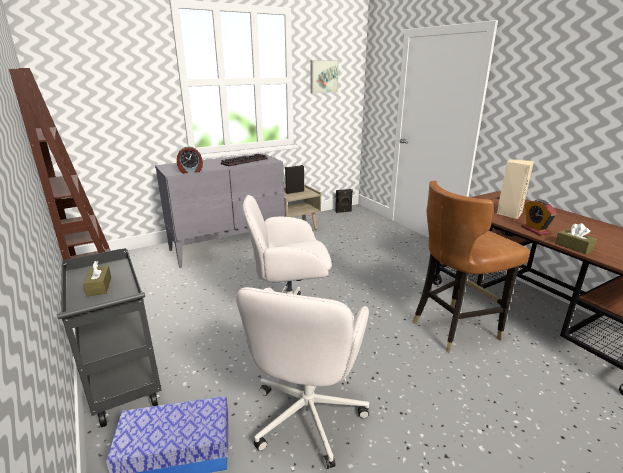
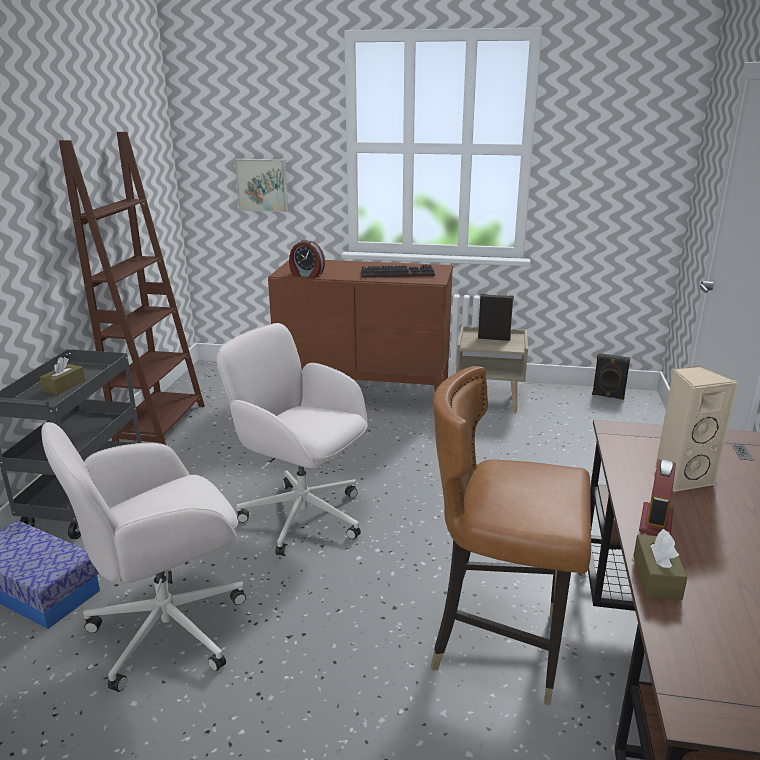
camera: 40 degrees right, 0 degrees up
grey cabinet [155,153,285,268] -> brown cabinet [268,260,453,391]
picture [311,60,339,93] -> picture moved to [235,159,288,212]

